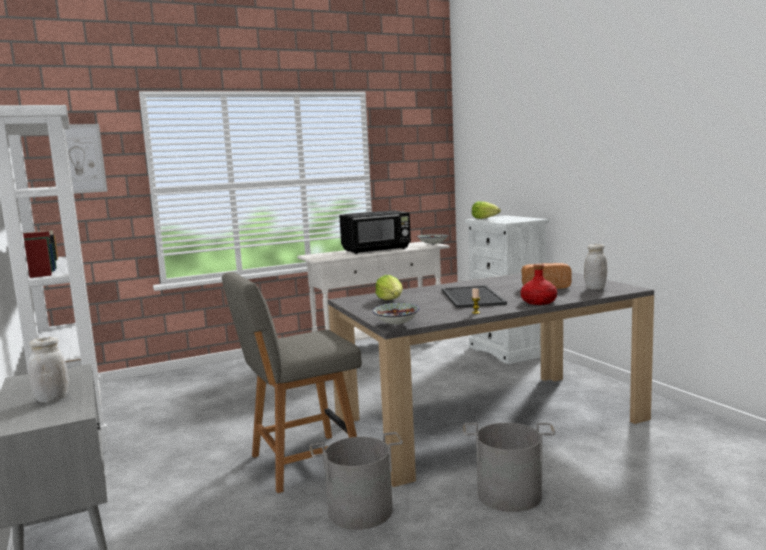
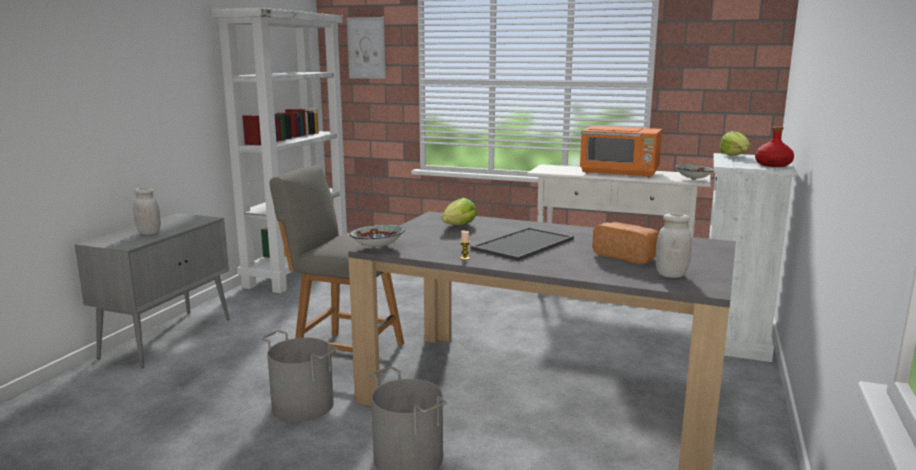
camera: 45 degrees right, 5 degrees up
black microwave [339,210,411,254] -> orange microwave [580,126,662,178]
red bottle [521,264,557,305] -> red bottle moved to [755,126,794,167]

